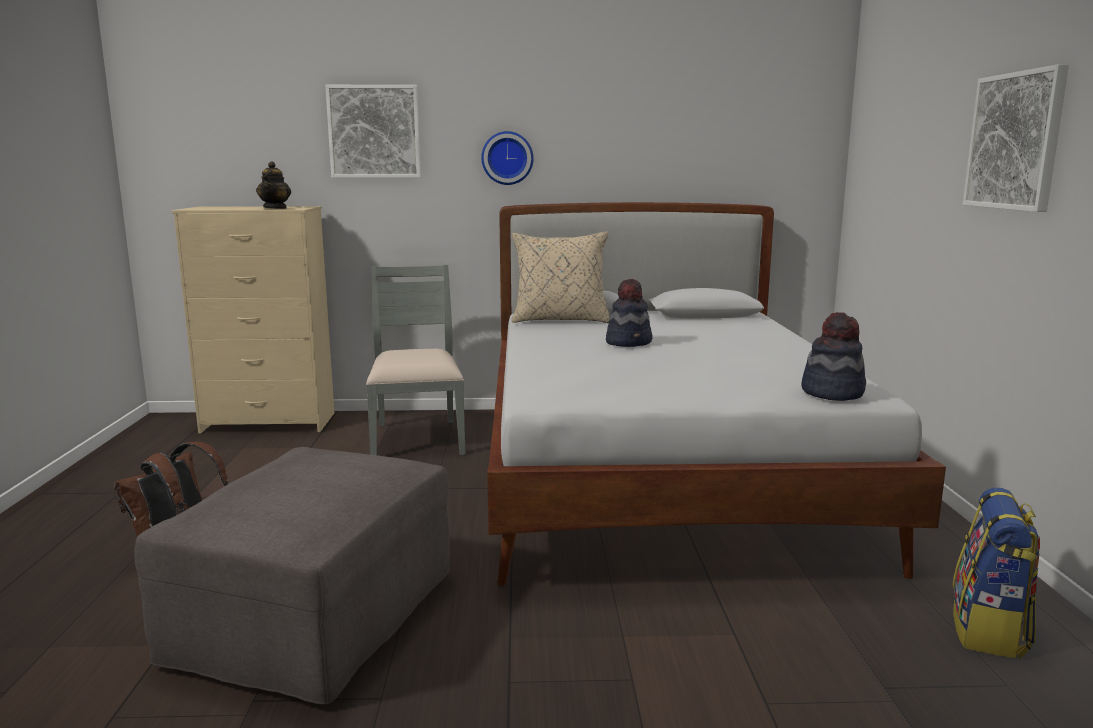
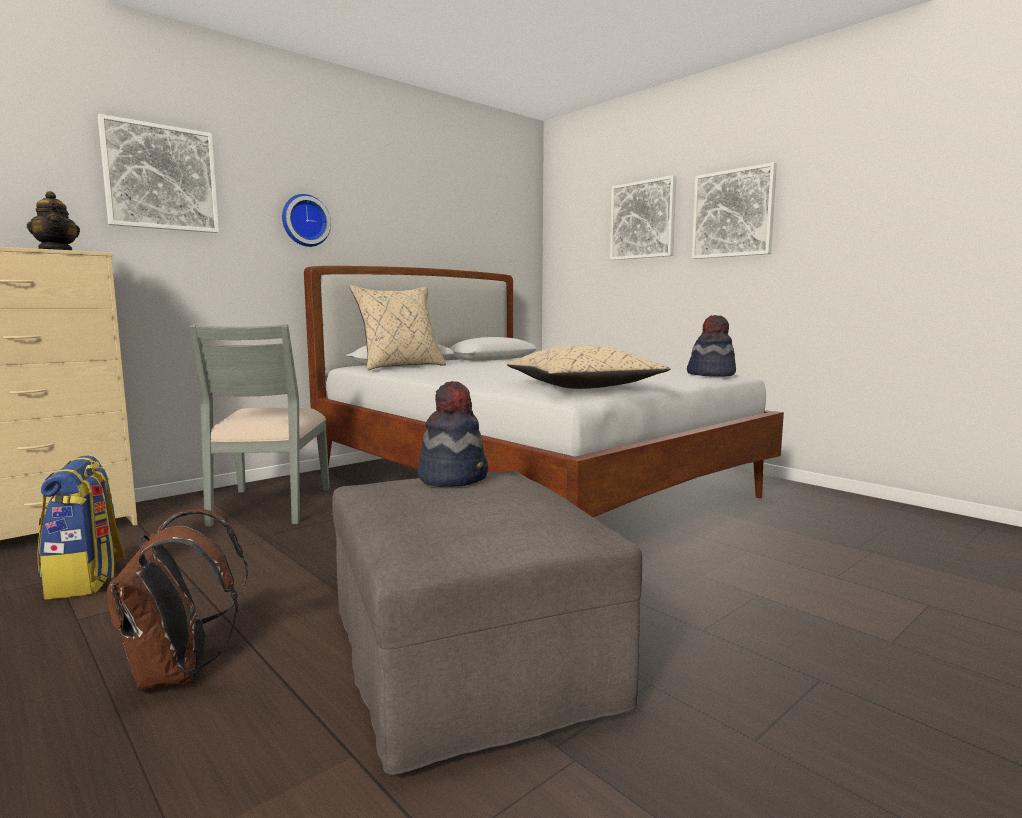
camera: 40 degrees left, 5 degrees down
grey chair [366,265,466,455] -> grey chair turned 135 degrees counterclockwise [190,324,330,527]
hat [606,279,653,347] -> hat moved to [418,381,488,487]
backpack [953,487,1040,659] -> backpack moved to [37,456,126,600]
none -> beige pillow [507,345,671,389]
none -> picture [610,175,676,260]

